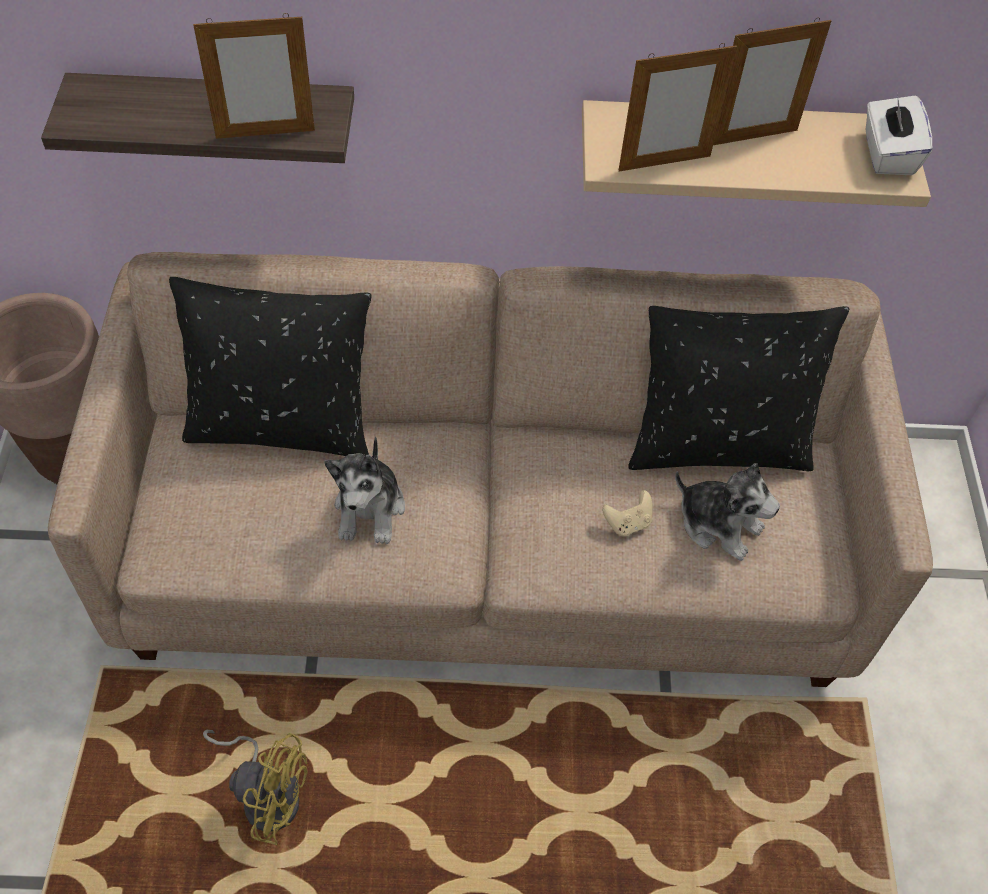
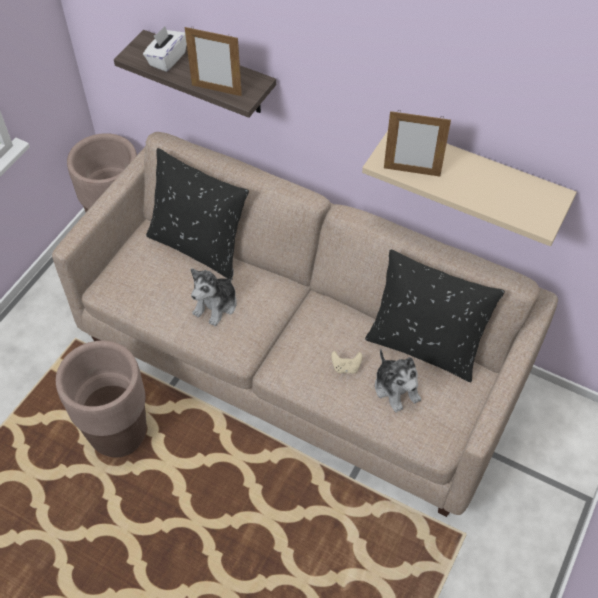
camera: 30 degrees right, 0 degrees up
yellow fan [203,729,308,845] -> brown planter [56,340,146,458]
picture frame [713,18,831,145] -> none
white tissue box [866,92,932,175] -> white tissue box moved to [143,26,187,72]

